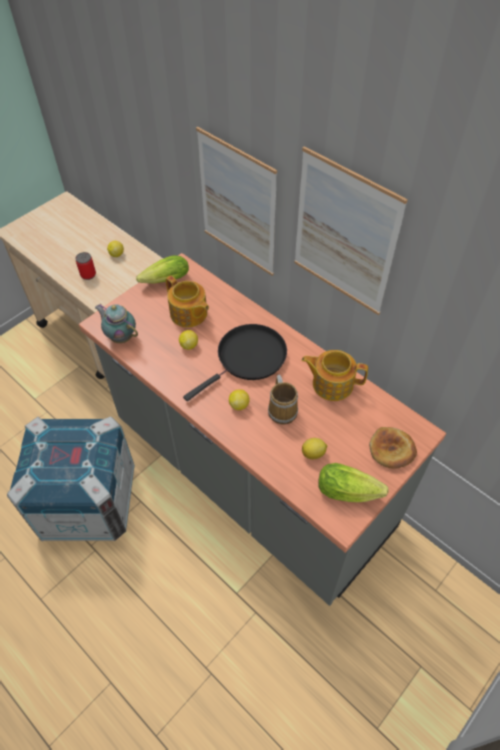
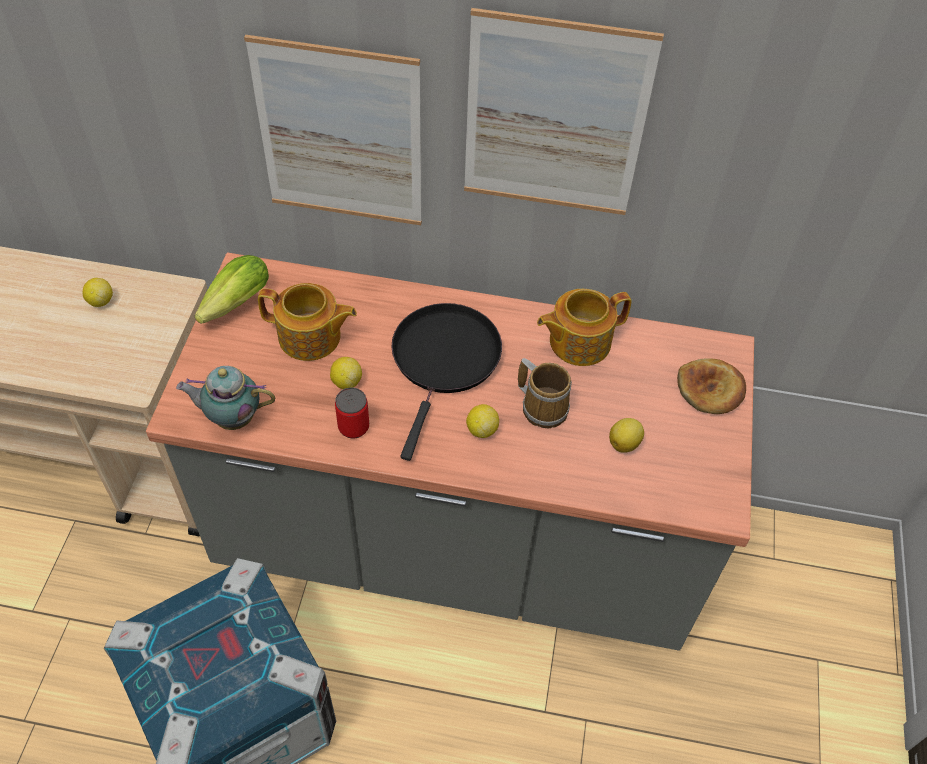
camera: 35 degrees left, 0 degrees up
can [76,252,96,280] -> can moved to [335,388,369,439]
lettuce [318,463,389,502] -> none

